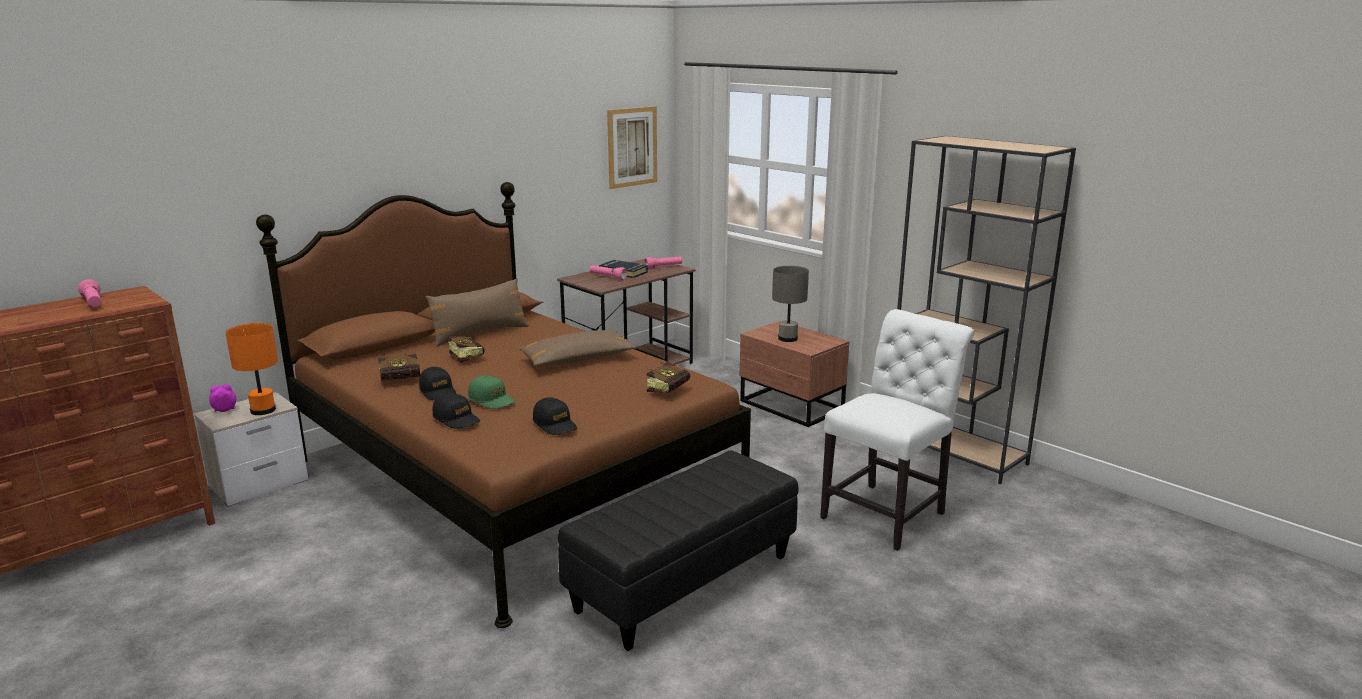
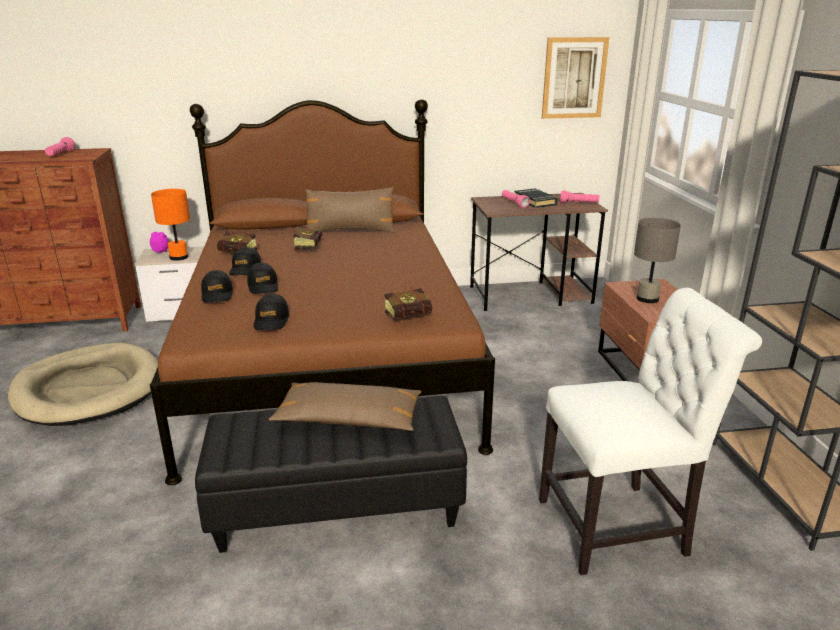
camera: 35 degrees right, 5 degrees up
green cap [468,376,516,409] -> black cap [247,263,278,294]
brown pillow [518,330,639,366] -> brown pillow moved to [269,382,422,431]
none -> beige dog bed [8,343,158,426]

